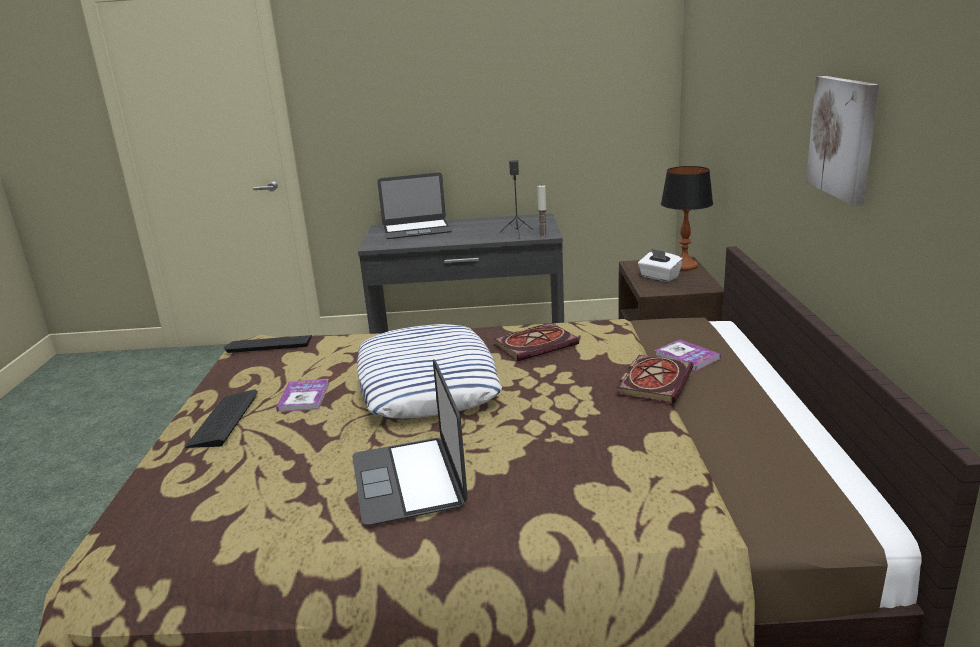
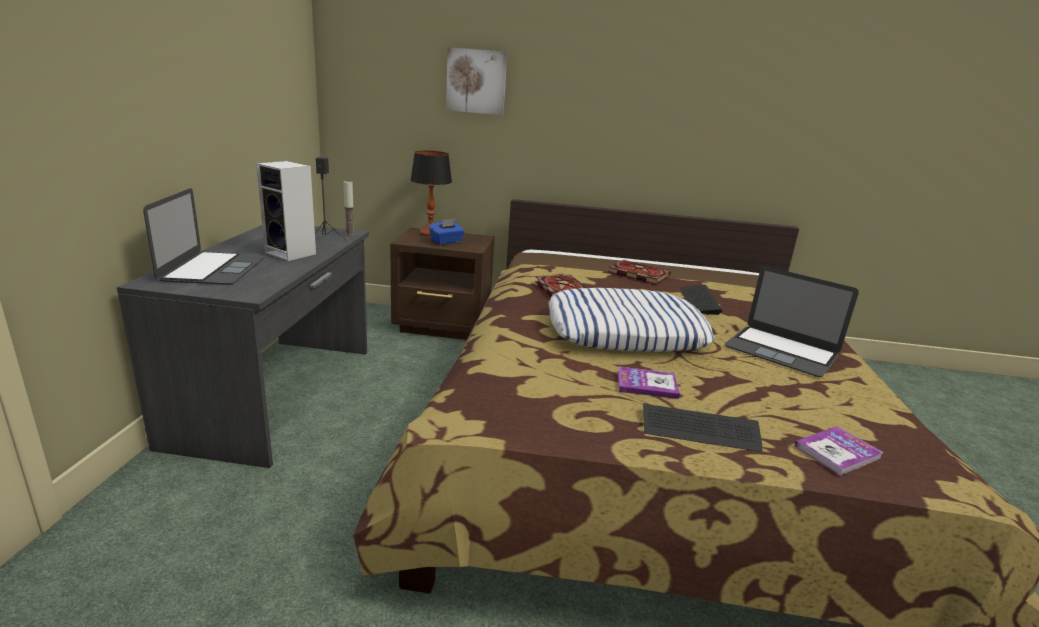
camera: 85 degrees left, 0 degrees up
keyboard [224,335,312,353] -> keyboard moved to [680,285,723,315]
laptop [352,359,468,526] -> laptop turned 45 degrees clockwise [725,266,859,377]
white tissue box [638,248,683,282] -> blue tissue box [429,218,465,245]
book [656,340,721,371] -> book moved to [794,426,884,476]
picture [806,76,879,206] -> picture moved to [446,47,507,115]
none -> speaker [256,161,316,261]

